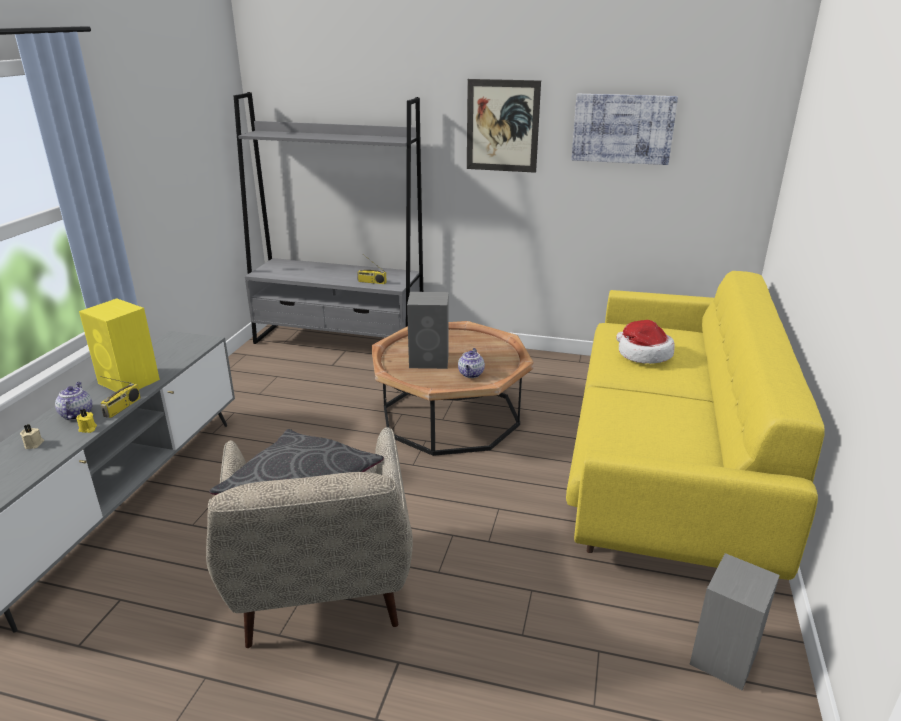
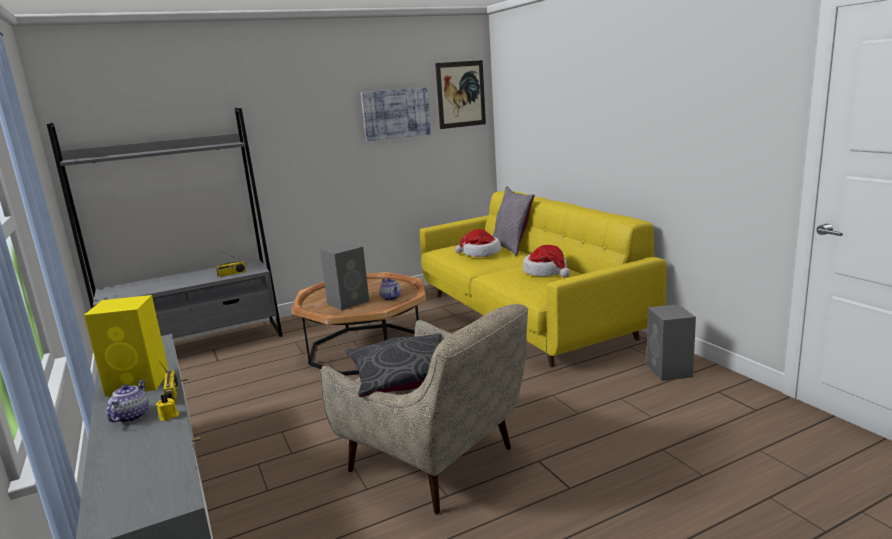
camera: 40 degrees left, 10 degrees down
beige candle [20,424,44,449] -> none
teapot [55,382,92,420] -> teapot turned 60 degrees clockwise [106,380,149,423]
picture [467,79,541,173] -> picture moved to [435,60,486,129]
none -> grey pillow [493,186,535,256]
none -> hat [523,245,570,278]

